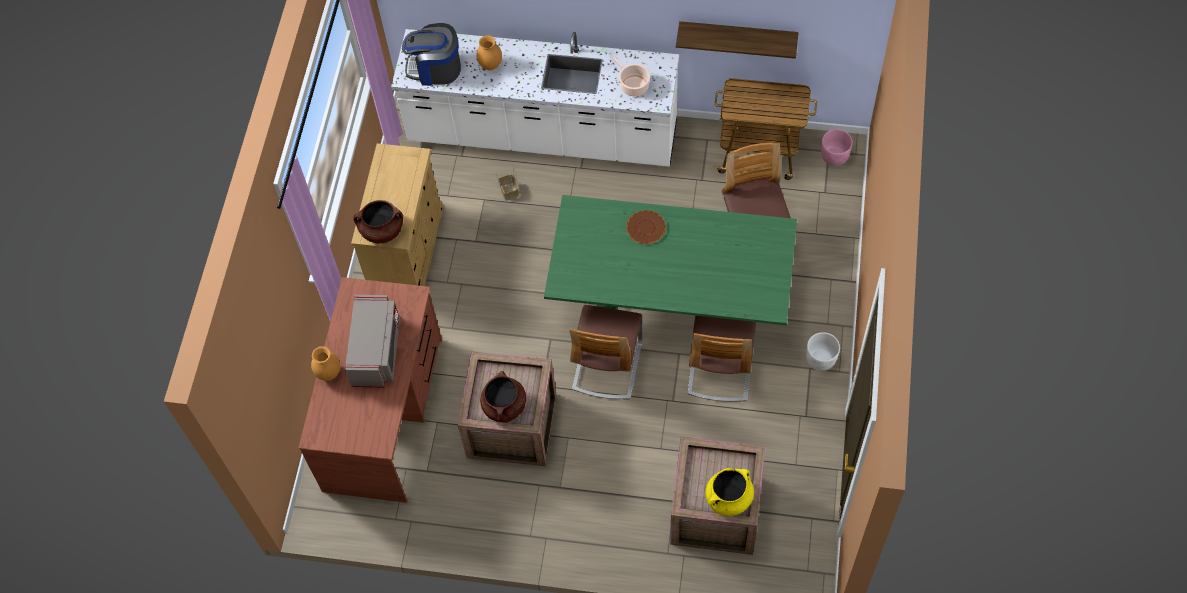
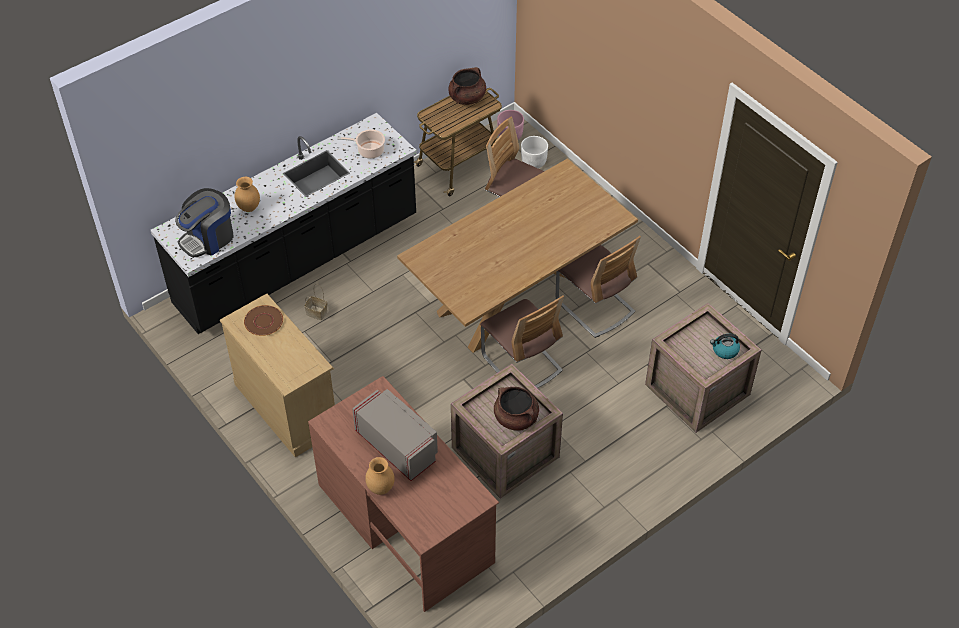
camera: 50 degrees left, 10 degrees down
brown cooking pot [353,200,403,244] -> brown cooking pot moved to [448,67,486,105]
white counter [391,29,679,166] -> black counter [151,113,417,334]
green dining table [544,195,797,347] -> brown dining table [397,158,638,353]
brown plate [626,210,666,244] -> brown plate moved to [244,305,283,336]
shelf [676,21,799,59] -> none
yellow cooking pot [705,468,754,516] -> kettle [710,334,740,359]
white planter [806,332,840,371] -> white planter moved to [521,136,548,168]

